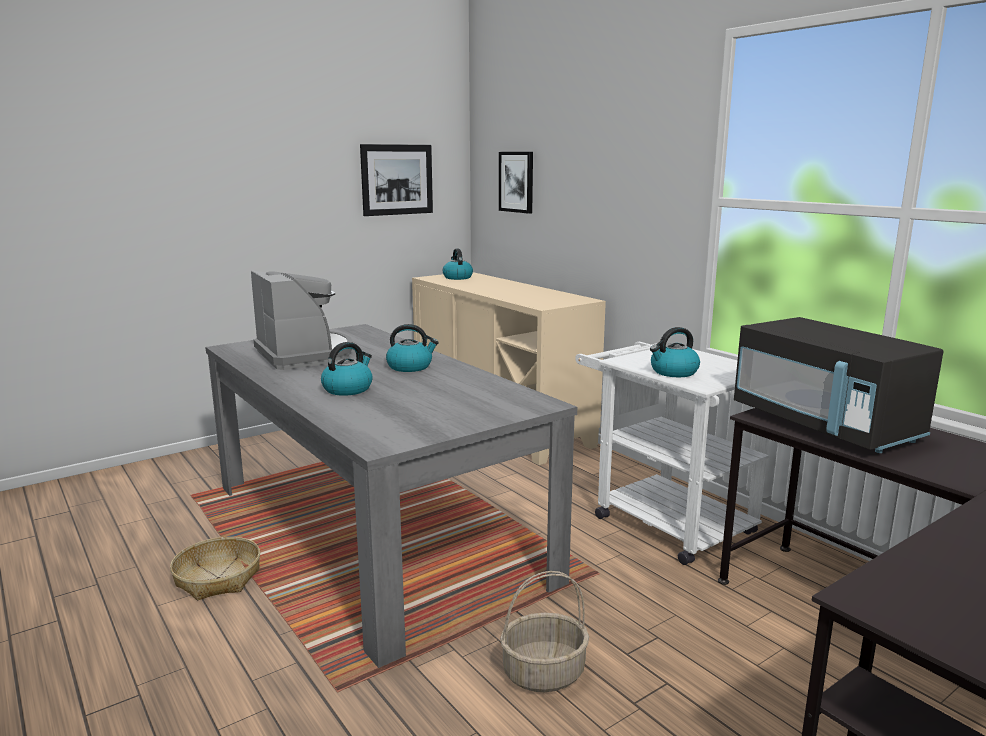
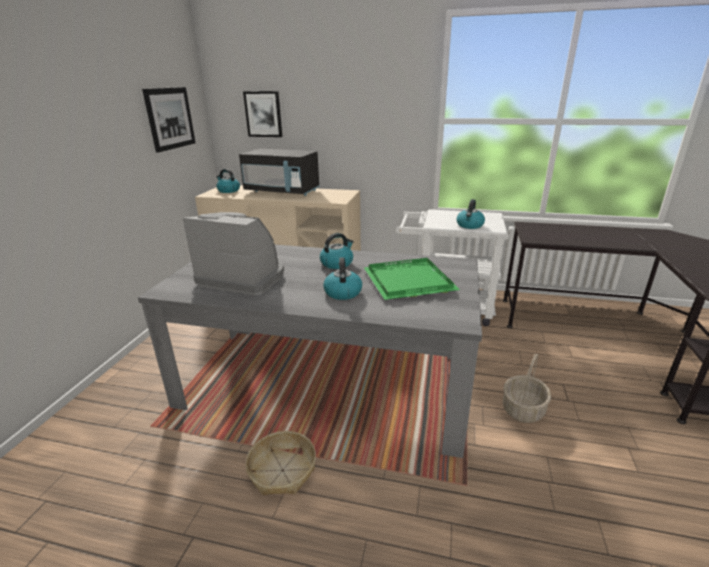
camera: 40 degrees left, 10 degrees up
black microwave [734,317,944,453] -> black microwave moved to [239,149,320,196]
none -> green tray [364,258,460,300]

